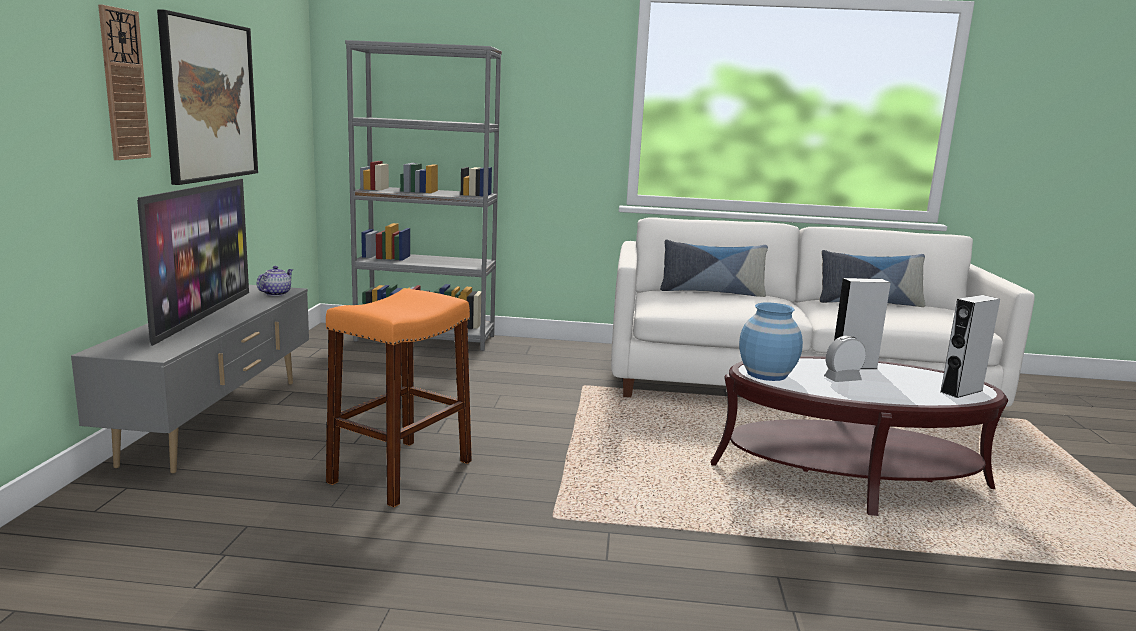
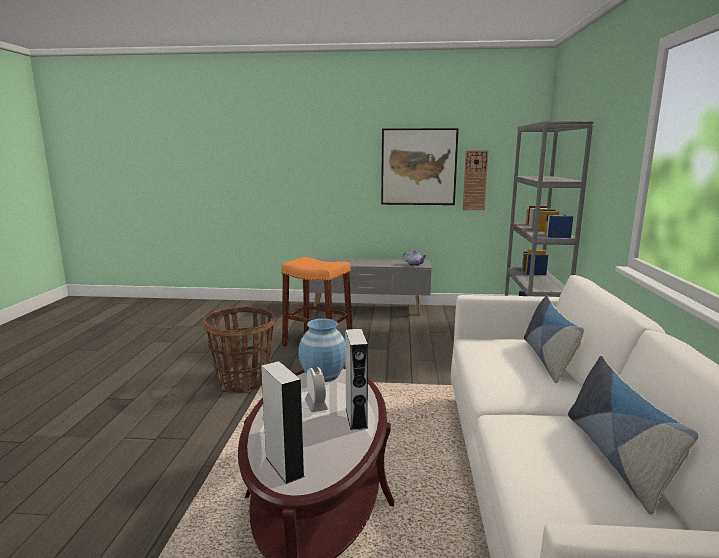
camera: 90 degrees right, 0 degrees up
wall clock [98,4,151,160] -> wall clock moved to [463,150,489,210]
television [137,179,249,346] -> none
none -> basket [203,307,275,392]

